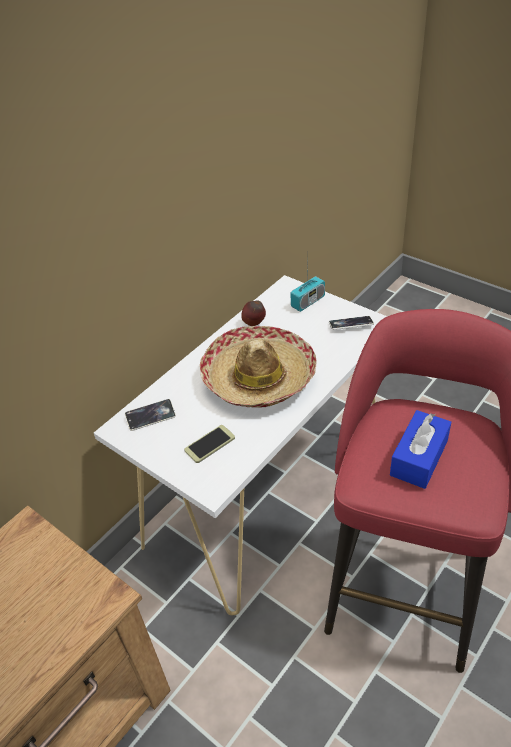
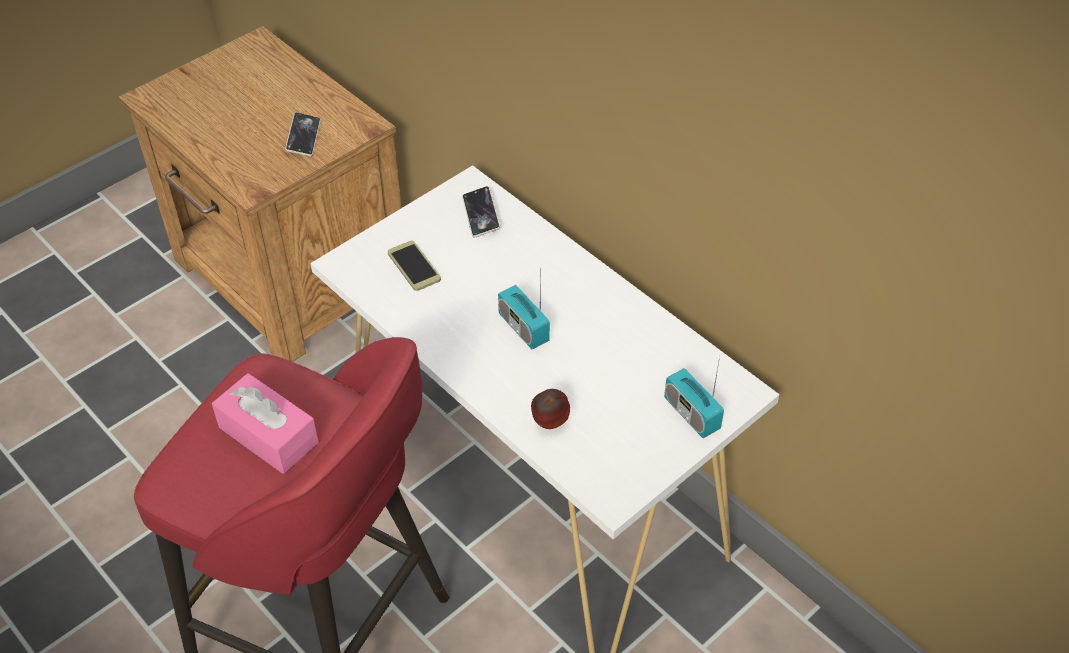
camera: 95 degrees right, 5 degrees up
hat [200,326,317,408] -> radio [498,268,550,350]
apple [242,300,266,326] -> apple moved to [531,389,570,429]
phone [329,316,374,330] -> phone moved to [285,113,321,156]
blue tissue box [390,410,451,489] -> pink tissue box [212,373,319,474]

